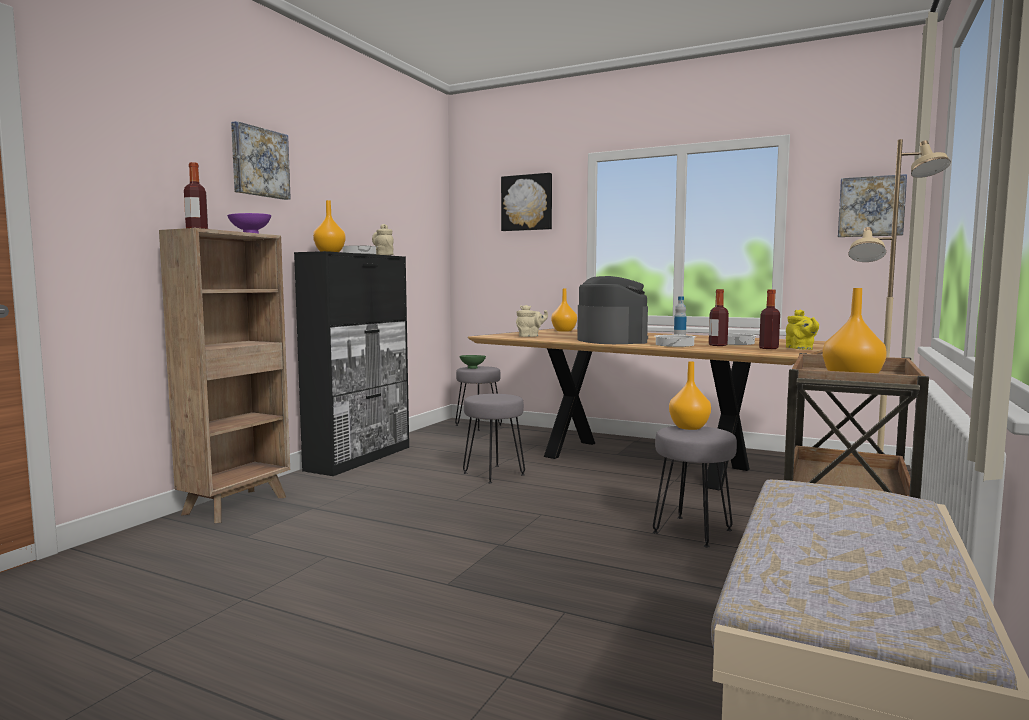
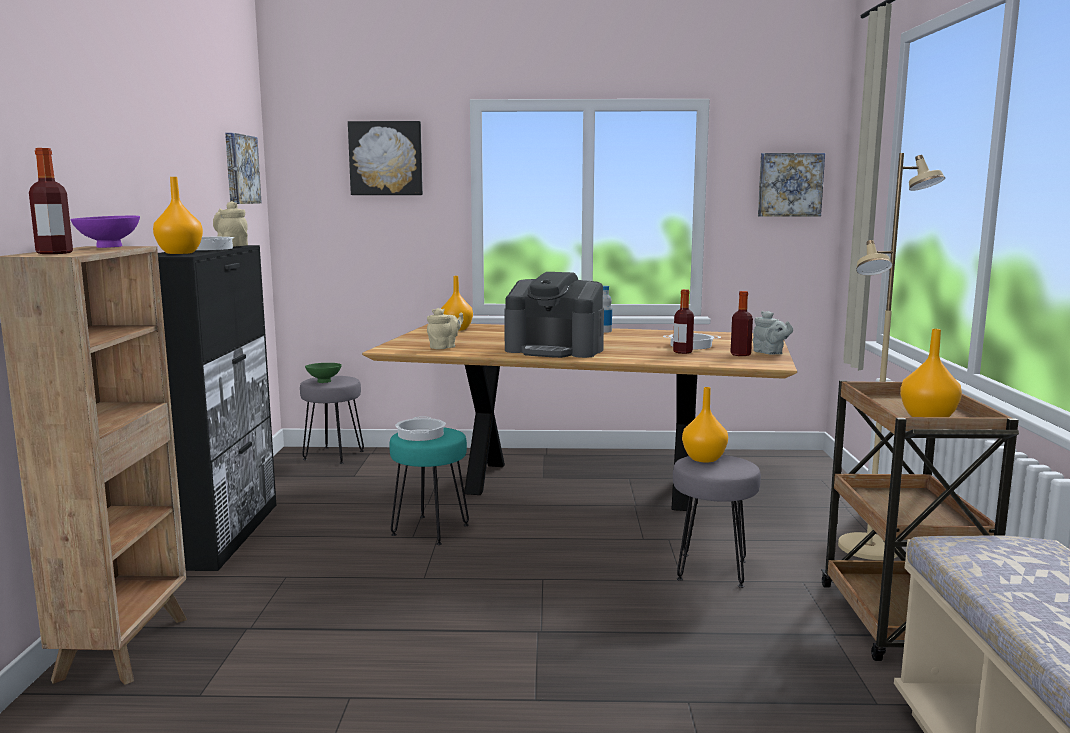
camera: 25 degrees left, 5 degrees up
picture [231,121,291,200] -> picture moved to [225,133,262,204]
grey stool [463,394,525,483] -> turquoise stool [389,428,469,545]
coffee machine [577,276,648,344] -> coffee machine turned 150 degrees clockwise [504,272,604,358]
cooking pot [655,334,696,347] -> cooking pot moved to [395,416,446,441]
yellow teapot [786,309,819,350] -> grey teapot [753,311,793,355]

